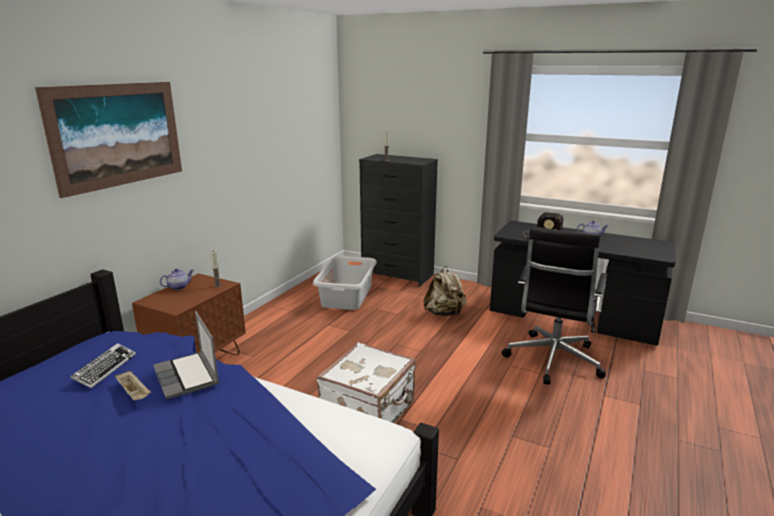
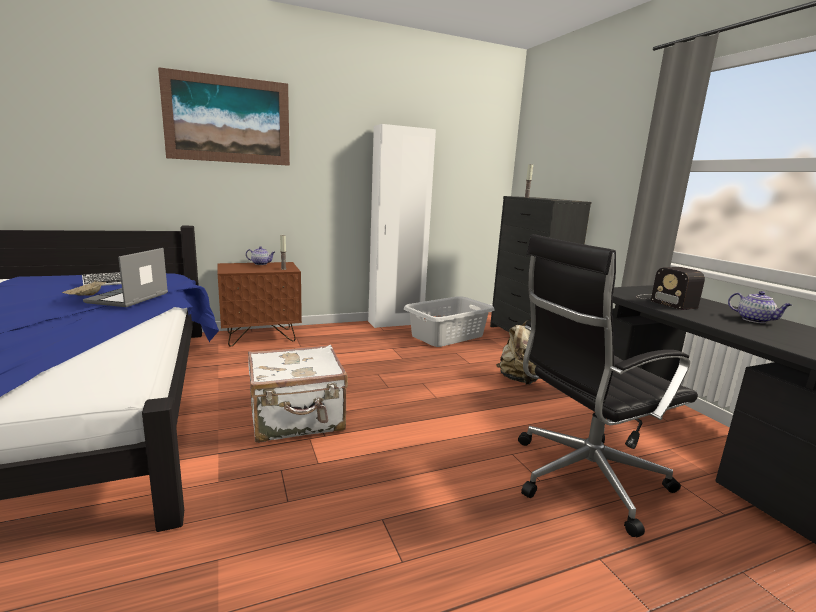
camera: 40 degrees right, 5 degrees down
none -> white wardrobe [368,124,436,328]

